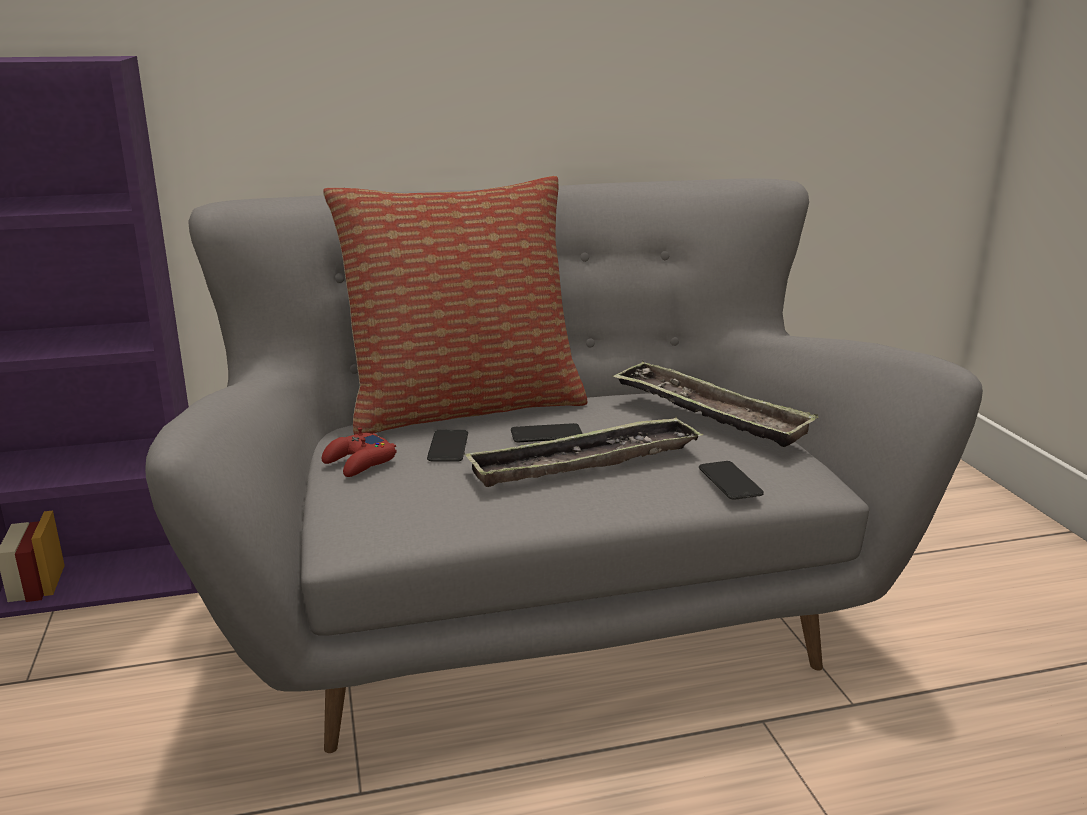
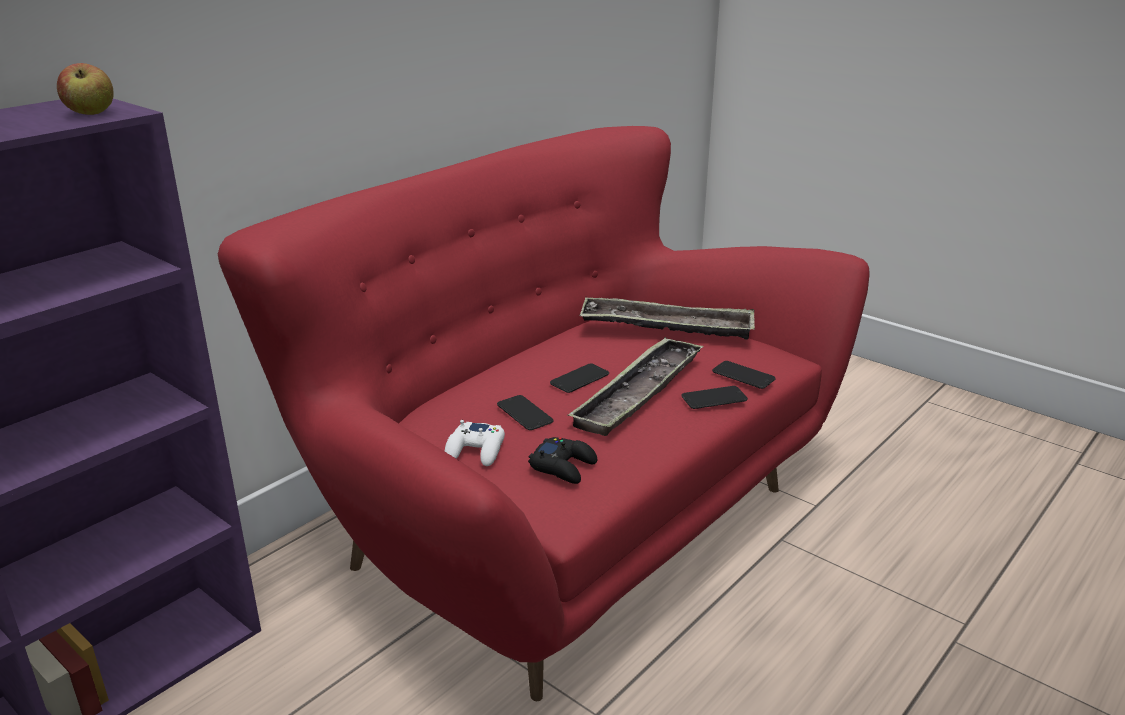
camera: 35 degrees left, 5 degrees up
grey sofa [145,178,983,753] -> red sofa [218,126,870,701]
red game controller [322,427,397,477] -> white game controller [445,420,505,466]
pillow [323,176,588,435] -> none
none -> apple [57,63,114,115]
none -> black game controller [528,437,597,484]
none -> phone [681,386,748,409]

